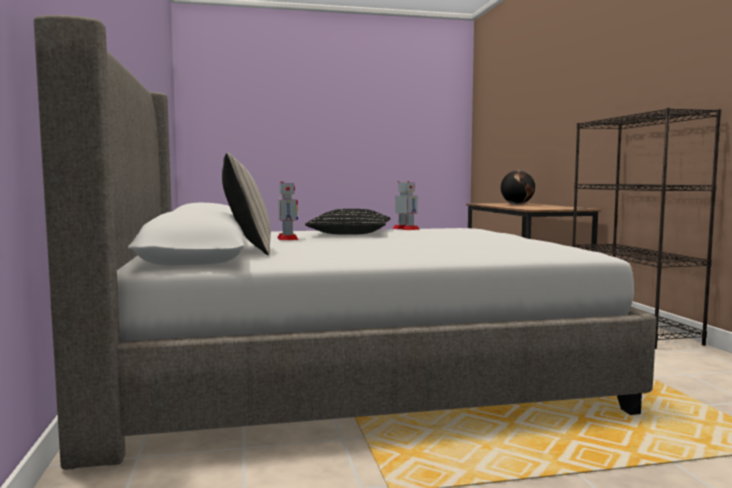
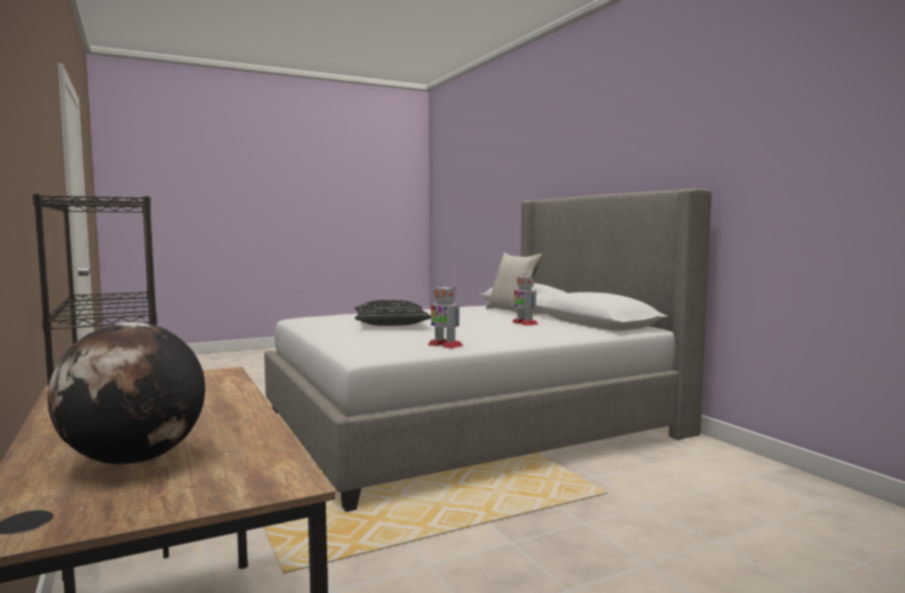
camera: 165 degrees right, 0 degrees up
black pillow [305,209,390,234] -> black pillow moved to [355,300,431,326]

